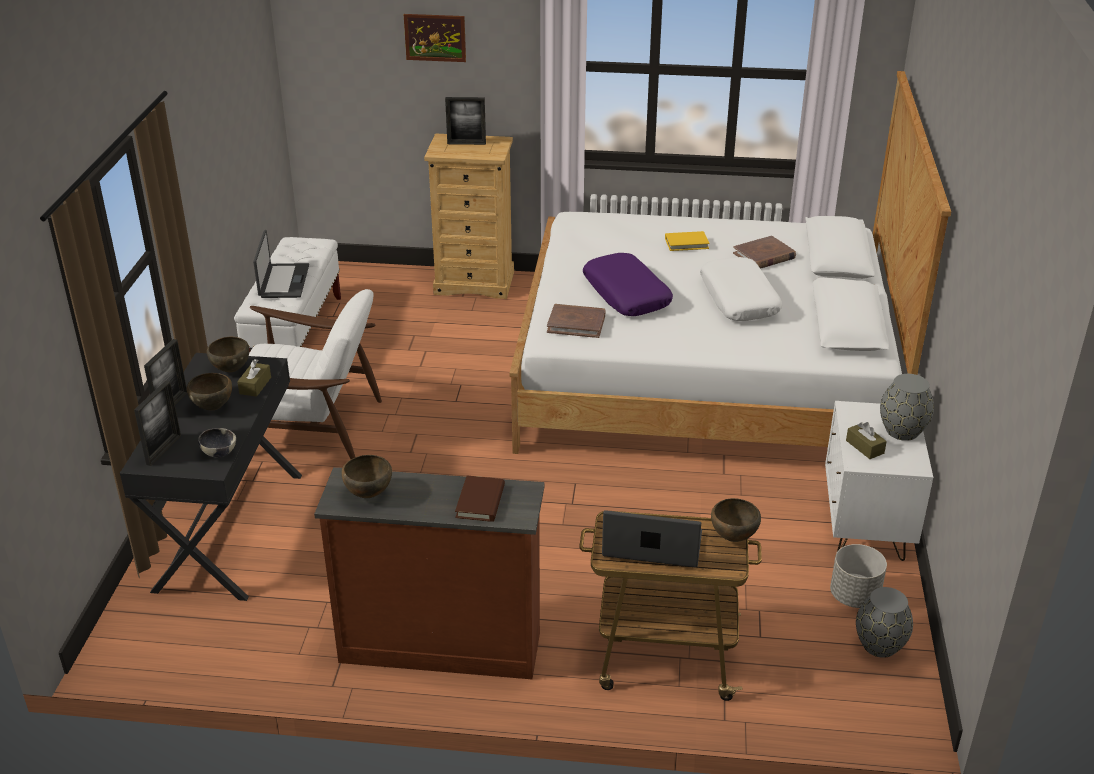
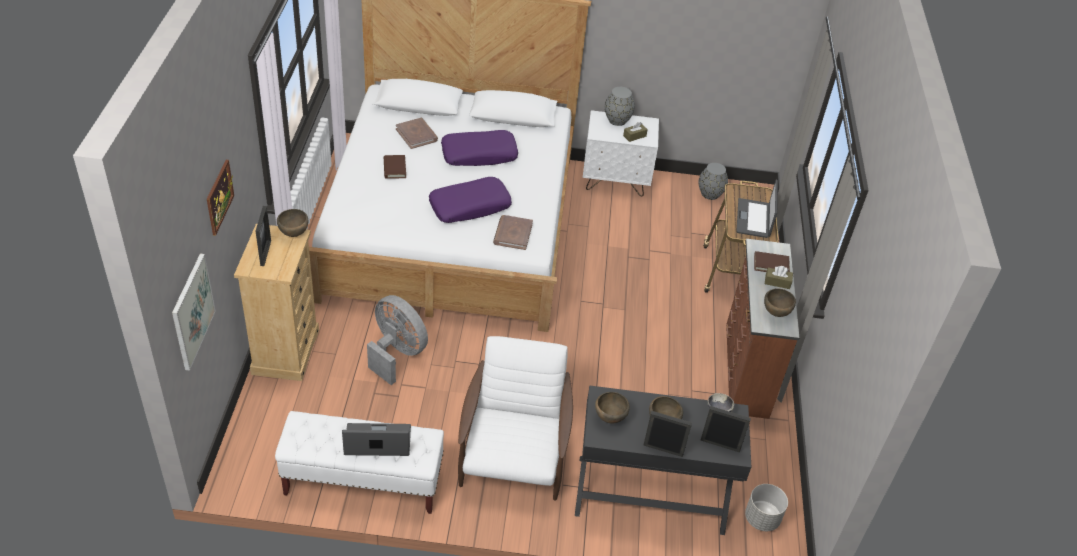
camera: 95 degrees left, 10 degrees up
brown tissue box [237,359,271,397] -> brown tissue box moved to [765,266,793,289]
yellow book [665,231,710,251] -> brown book [384,155,406,179]
white pillow [700,257,782,321] -> purple pillow [441,130,518,166]
brown bowl [711,498,761,542] -> brown bowl moved to [277,209,308,237]
grey planter [830,544,887,608] -> grey planter moved to [745,484,788,531]
none -> picture [172,254,216,371]
none -> grey fan [367,295,428,385]

